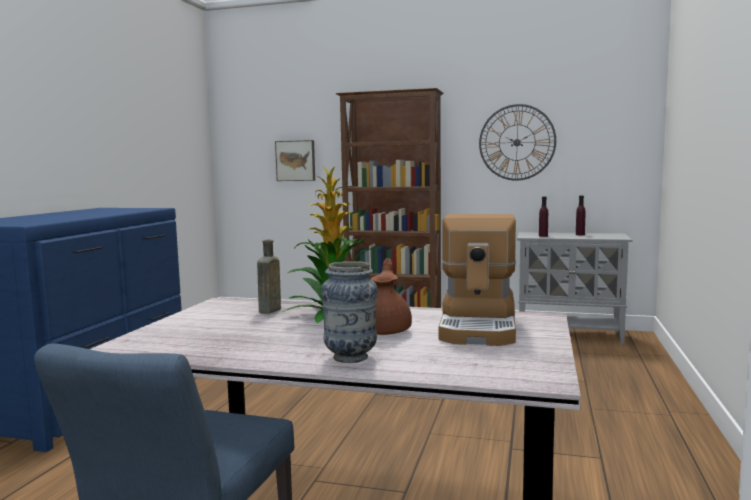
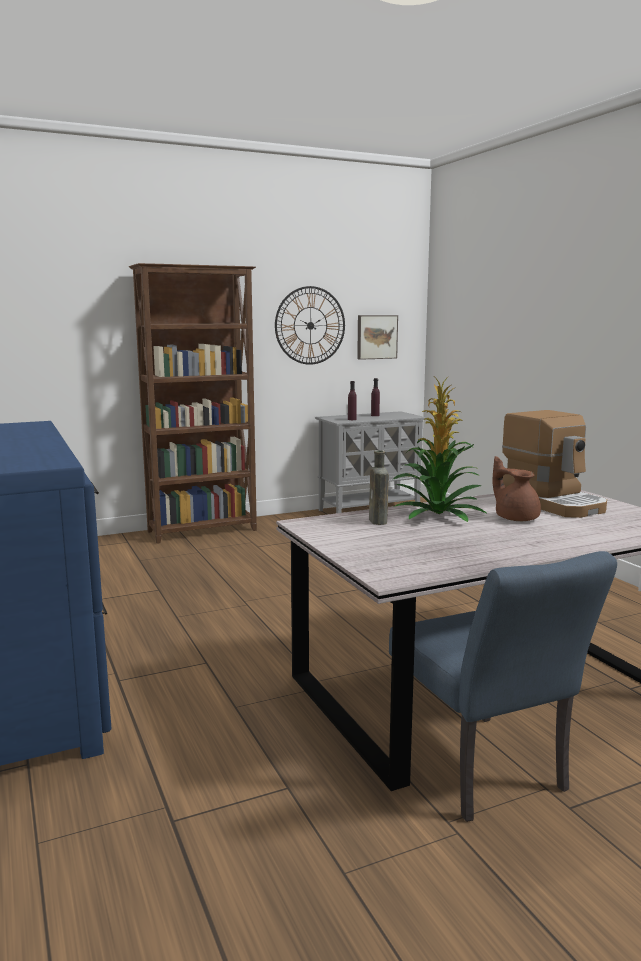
camera: 40 degrees left, 5 degrees up
picture [275,140,315,181] -> picture moved to [357,315,398,360]
vase [321,261,378,363] -> none

